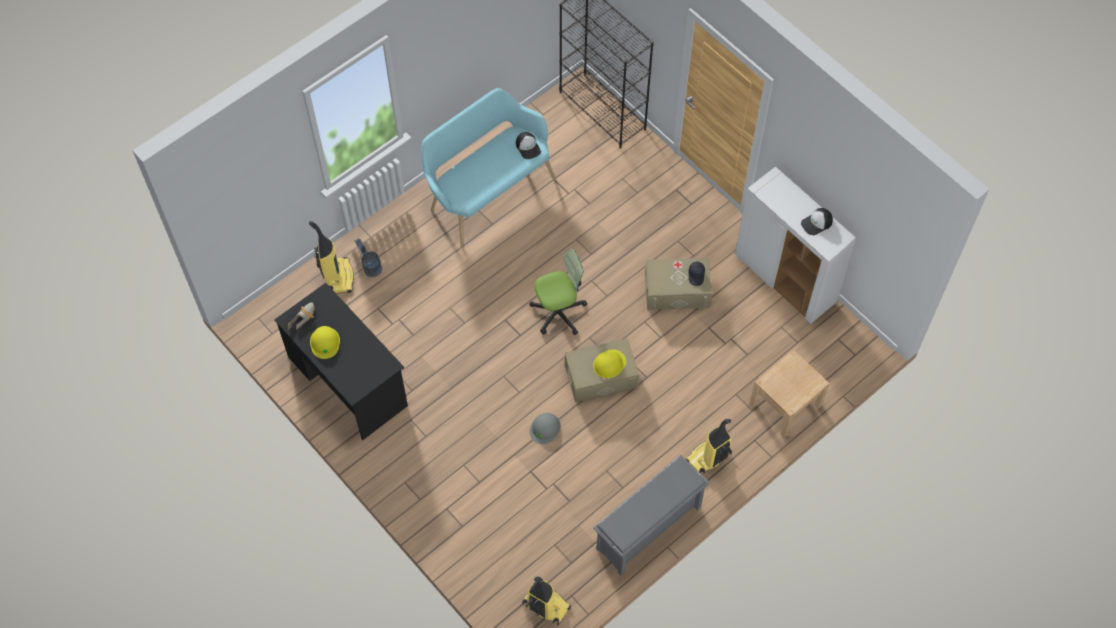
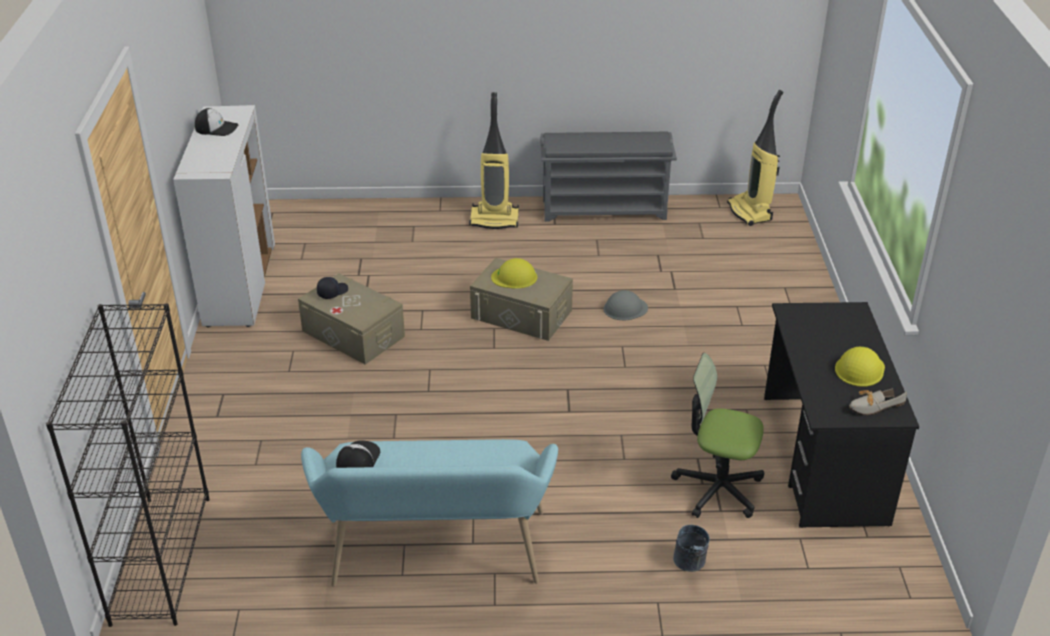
camera: 140 degrees left, 25 degrees down
vacuum cleaner [309,221,354,294] -> none
office chair [529,249,587,335] -> office chair moved to [671,353,764,518]
beige nightstand [749,350,830,438] -> none

